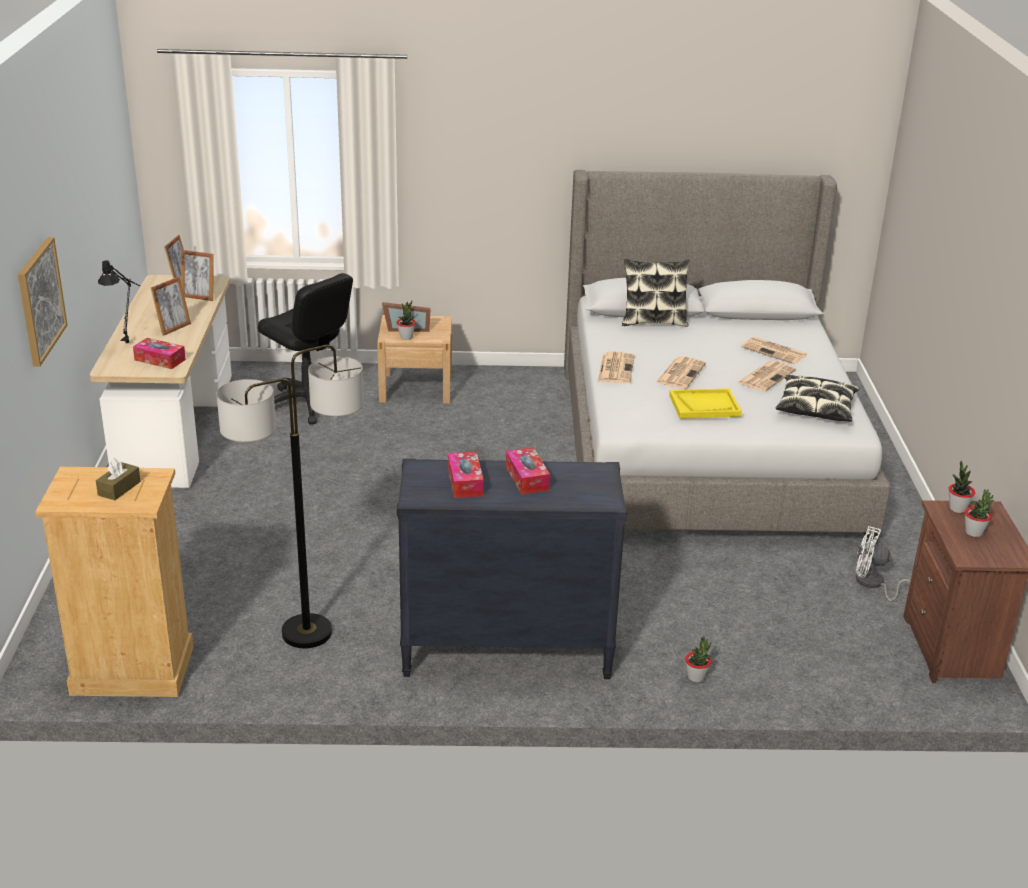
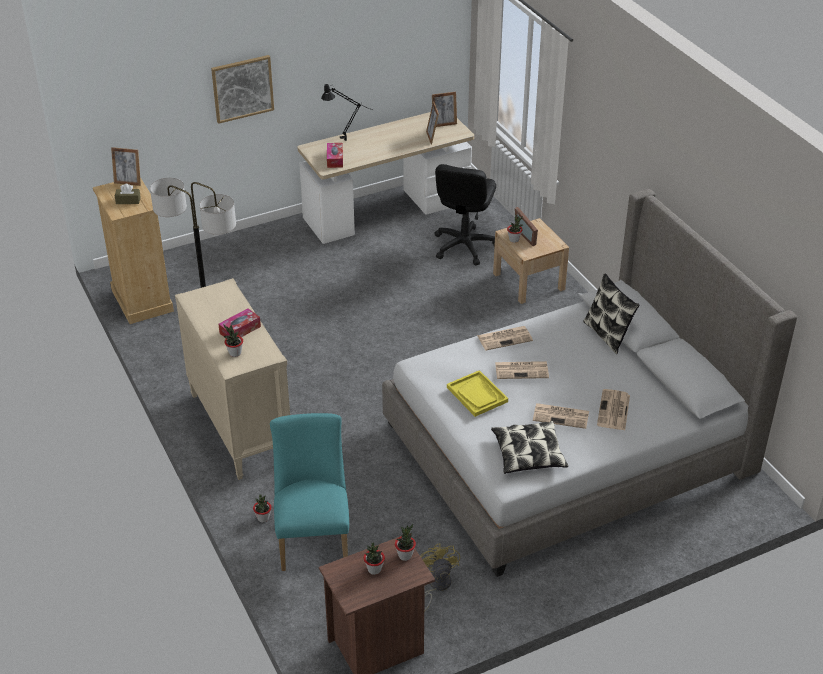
camera: 65 degrees right, 10 degrees up
picture frame [151,277,191,336] -> picture frame moved to [111,147,141,186]
black dresser [397,459,627,679] -> beige dresser [175,278,290,480]
tissue box [448,451,484,498] -> none
white fan [856,526,910,601] -> yellow fan [420,543,460,612]
none -> potted plant [224,325,243,357]
none -> turquoise chair [270,413,349,571]

